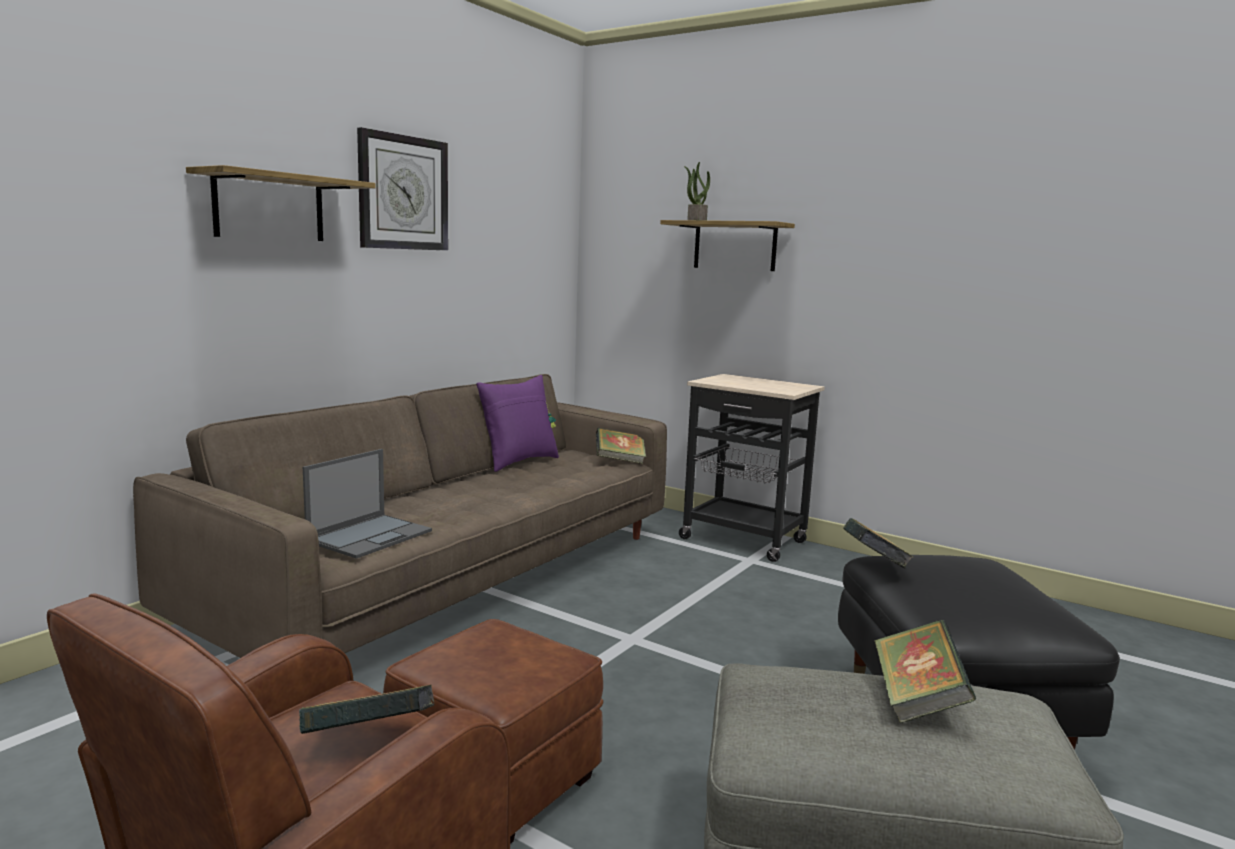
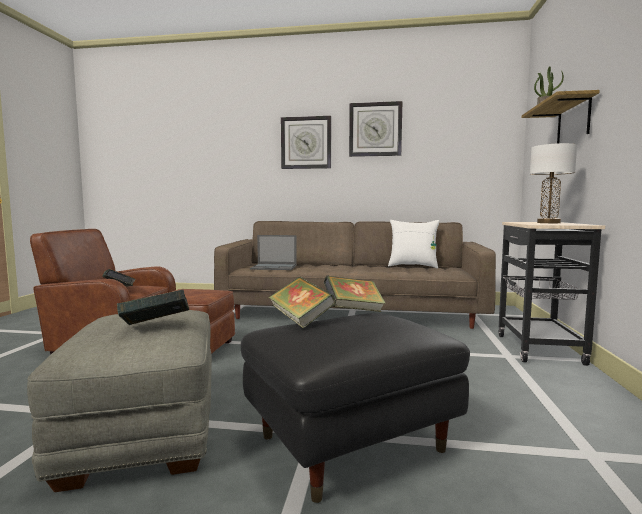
camera: 65 degrees right, 5 degrees down
shelf [186,165,376,241] -> wall clock [281,116,331,169]
purple pillow [476,375,559,472] -> white pillow [388,220,439,269]
book [596,428,646,464] -> book moved to [269,277,336,329]
none -> table lamp [530,143,577,223]

